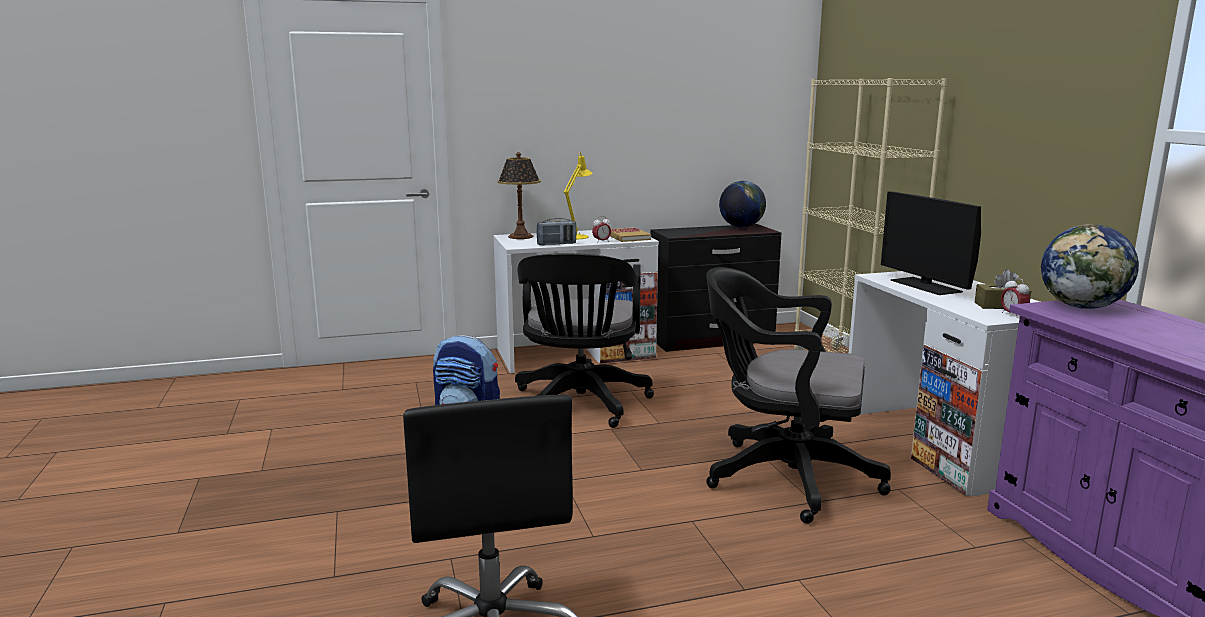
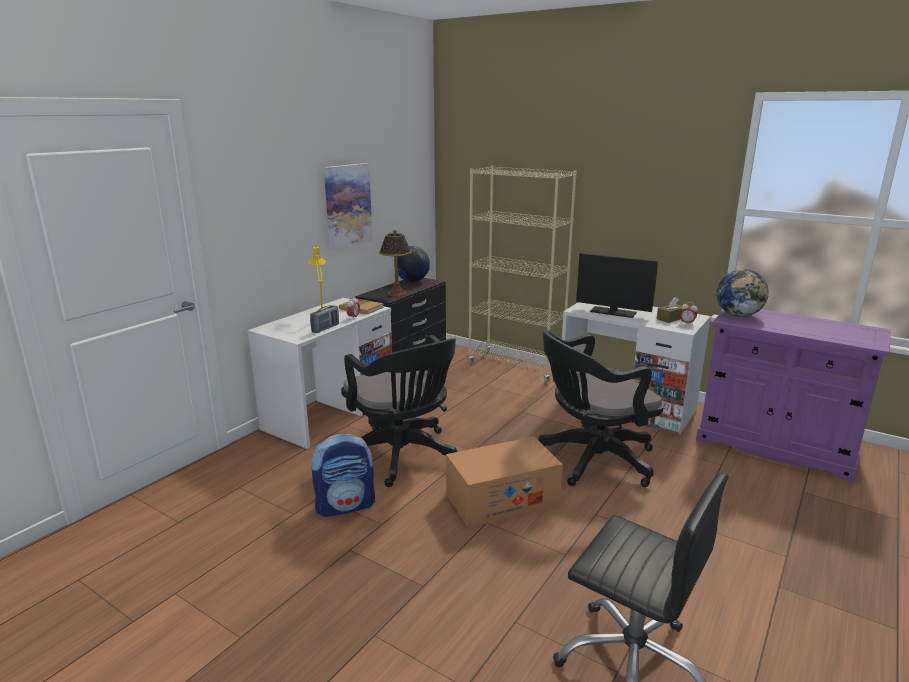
camera: 40 degrees left, 5 degrees up
table lamp [498,152,541,239] -> table lamp moved to [379,230,412,297]
none -> picture [324,163,373,250]
none -> cardboard box [446,437,563,528]

